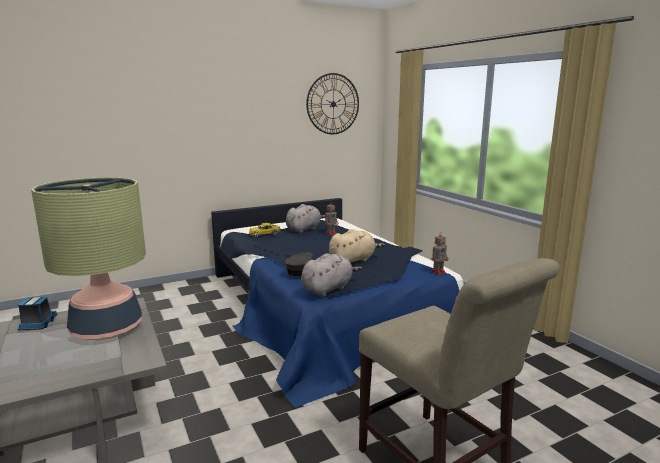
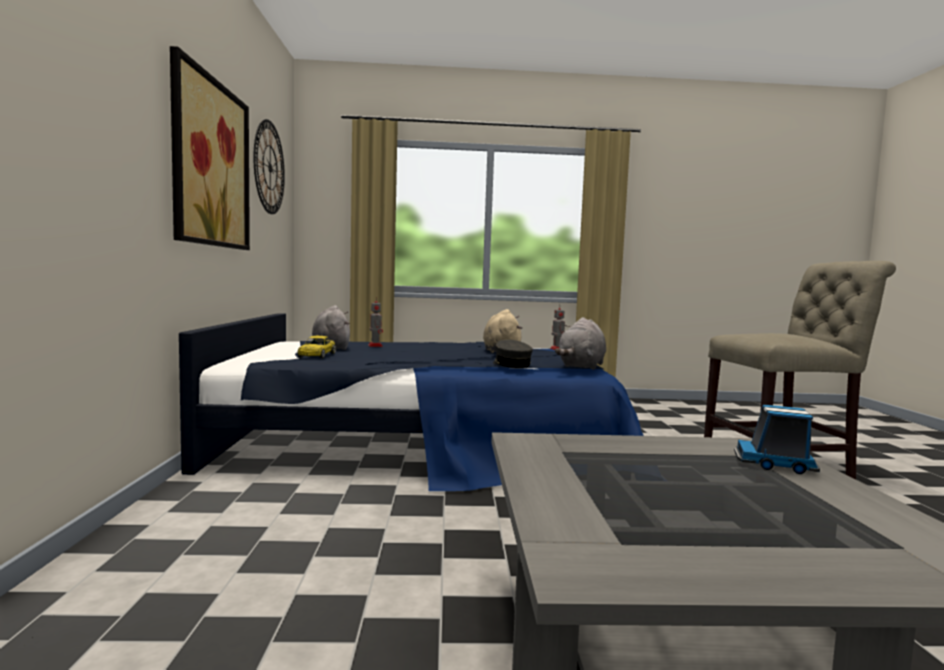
camera: 65 degrees left, 10 degrees down
toy truck [18,297,57,331] -> toy truck moved to [734,405,820,474]
table lamp [31,177,146,340] -> none
grey plush toy [301,253,362,296] -> grey plush toy turned 135 degrees counterclockwise [555,317,606,370]
none -> picture [170,46,250,250]

